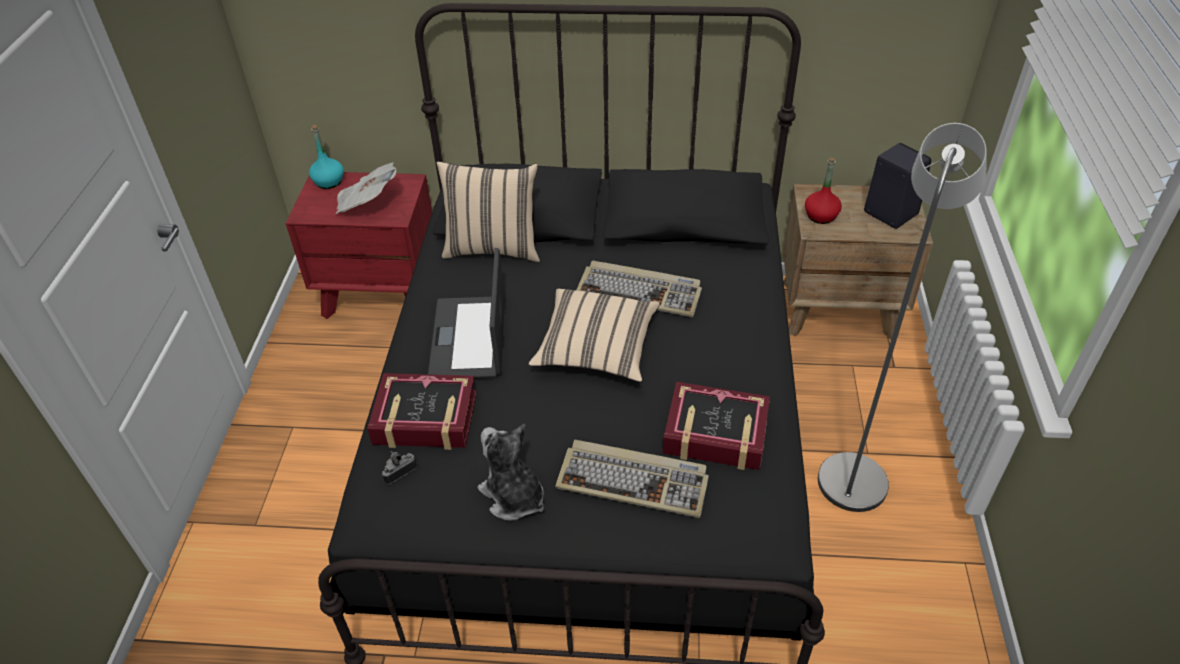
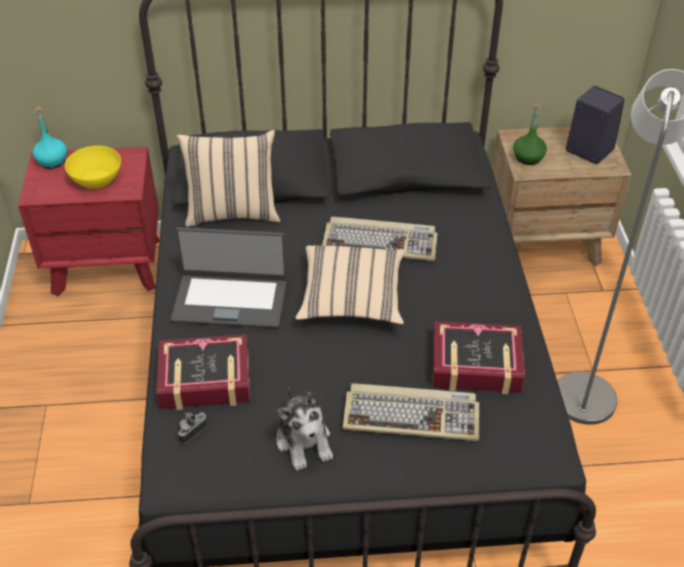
camera: 10 degrees left, 0 degrees up
newspaper [336,162,397,214] -> yellow bowl [65,146,121,189]
laptop [428,248,505,379] -> laptop turned 75 degrees counterclockwise [171,227,287,328]
plush toy [478,424,544,521] -> plush toy turned 150 degrees counterclockwise [277,387,333,471]
red bottle [805,157,842,224] -> green bottle [513,104,547,165]

